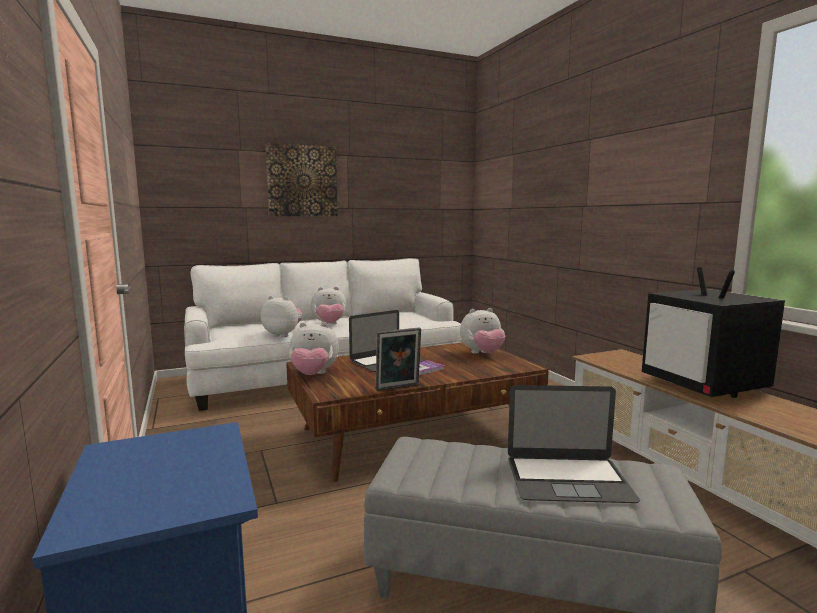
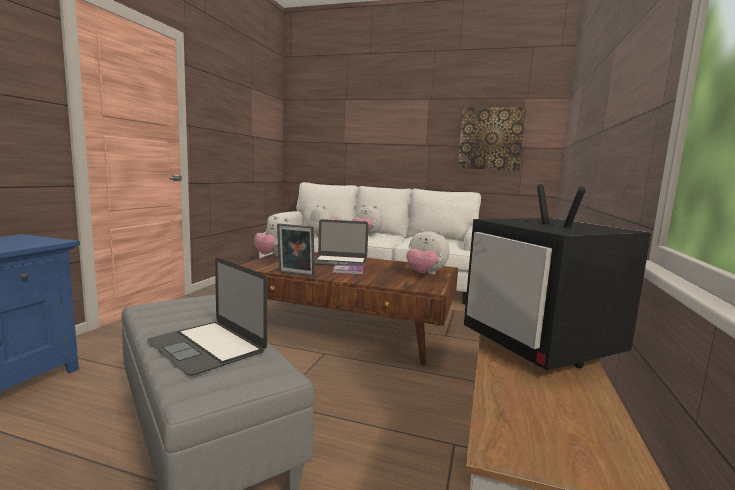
camera: 40 degrees right, 0 degrees up
picture [265,143,338,216] -> picture moved to [458,107,526,170]
television [642,266,785,398] -> television turned 45 degrees counterclockwise [464,184,651,371]

